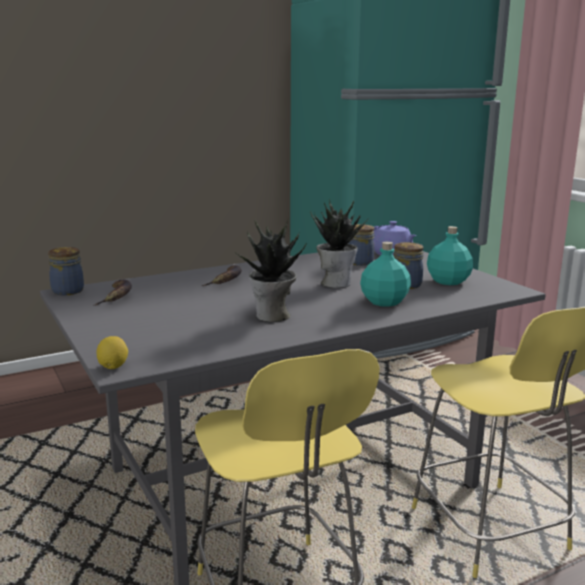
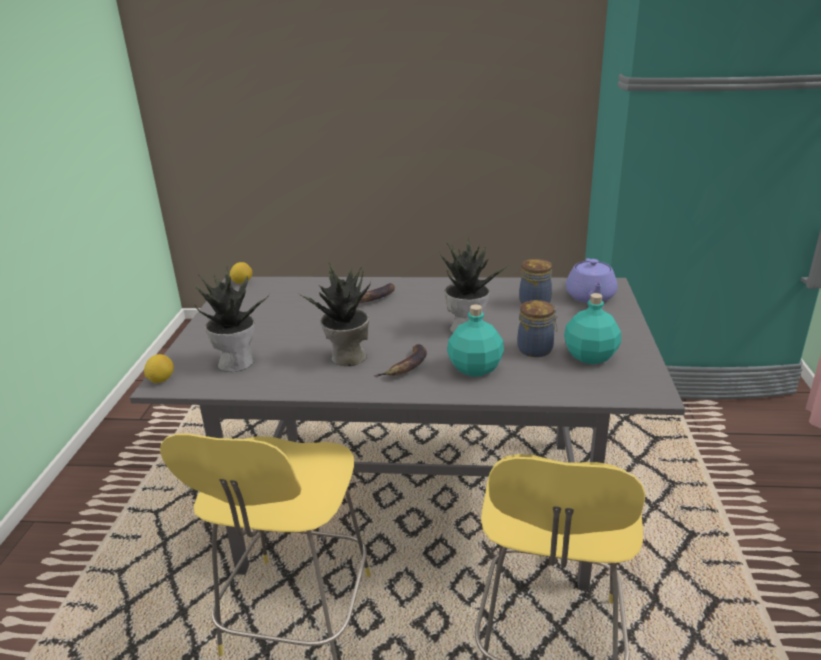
camera: 35 degrees right, 10 degrees up
jar [48,247,84,295] -> lemon [230,262,252,284]
banana [94,280,132,306] -> banana moved to [373,344,427,377]
none -> potted plant [193,268,267,372]

